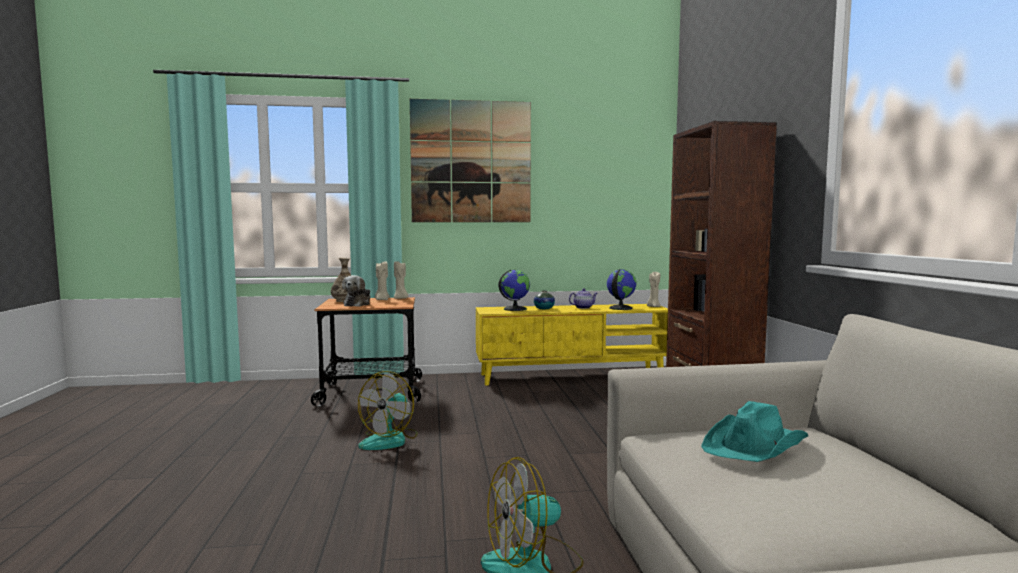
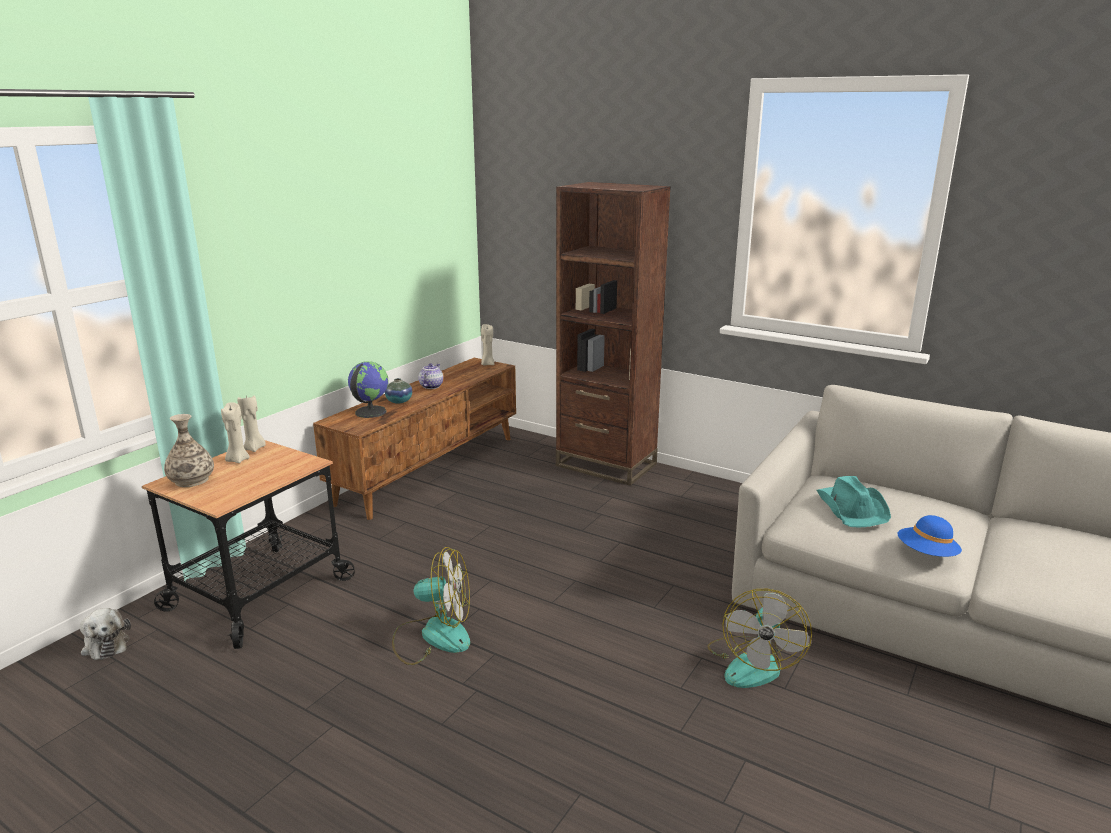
camera: 50 degrees left, 15 degrees up
plush toy [342,275,370,307] -> plush toy moved to [80,608,131,660]
fan [358,371,417,450] -> fan turned 60 degrees counterclockwise [392,547,470,665]
picture [410,99,531,222] -> none
yellow tv stand [476,304,668,386] -> brown tv stand [313,358,516,520]
globe [607,269,636,310] -> none
none -> blue hat [897,515,962,557]

